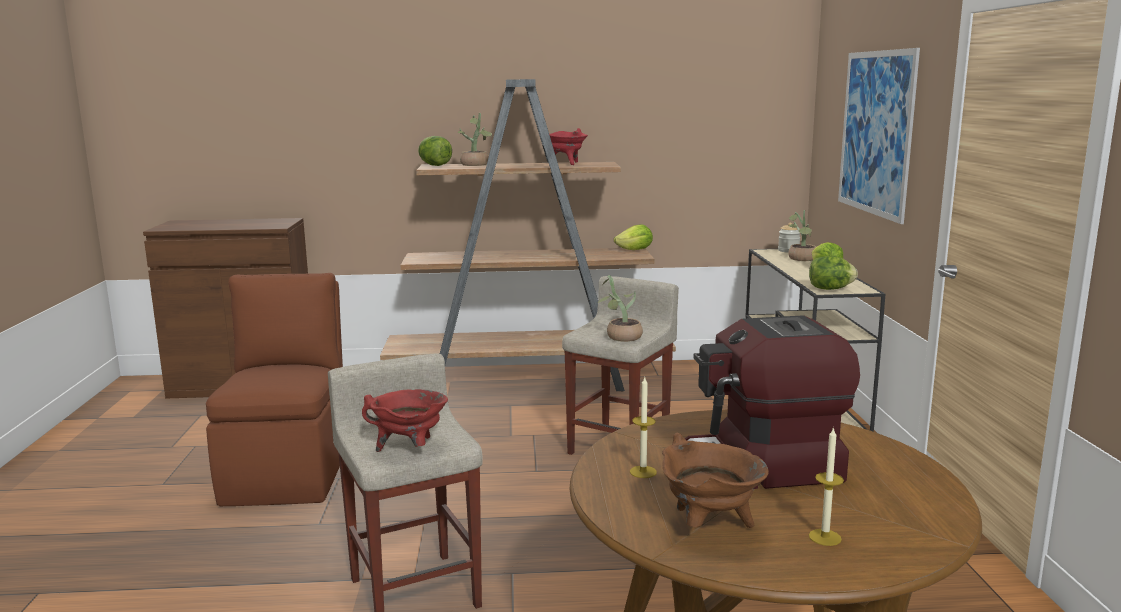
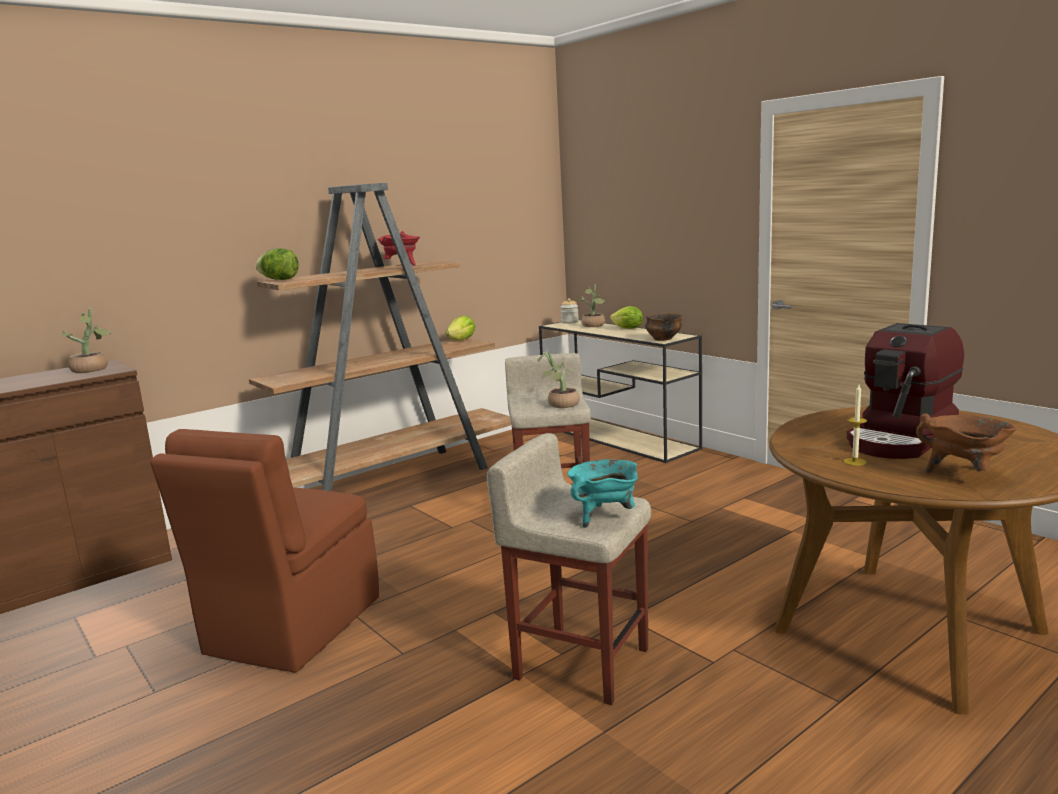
camera: 35 degrees left, 0 degrees up
brown chair [206,273,343,506] -> brown chair turned 120 degrees counterclockwise [150,429,379,673]
red cooking pot [362,389,448,452] -> turquoise cooking pot [567,459,639,528]
potted plant [458,113,492,166] -> potted plant moved to [62,309,111,373]
lettuce [809,256,858,290] -> bowl [645,313,682,341]
candle [809,427,844,546] -> none
picture [838,48,920,224] -> none

